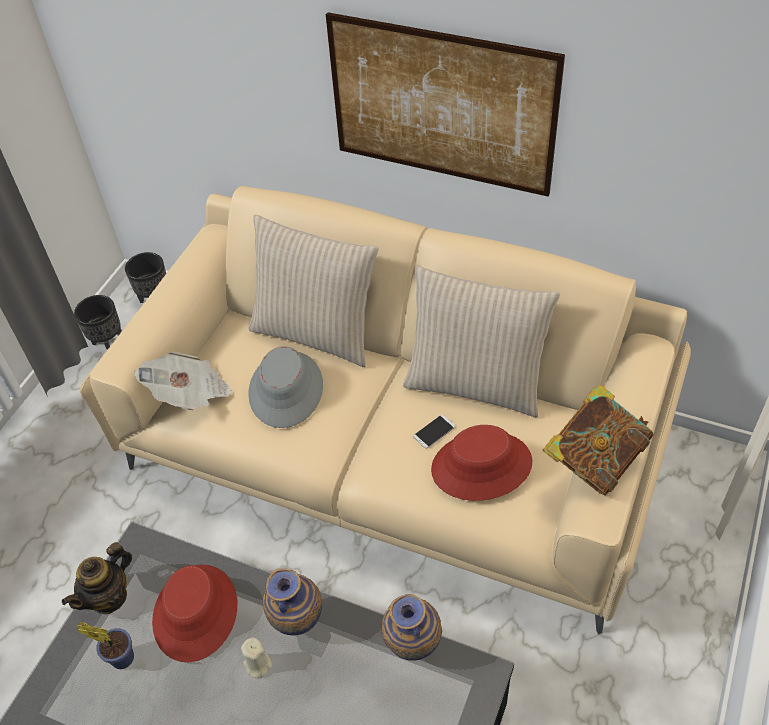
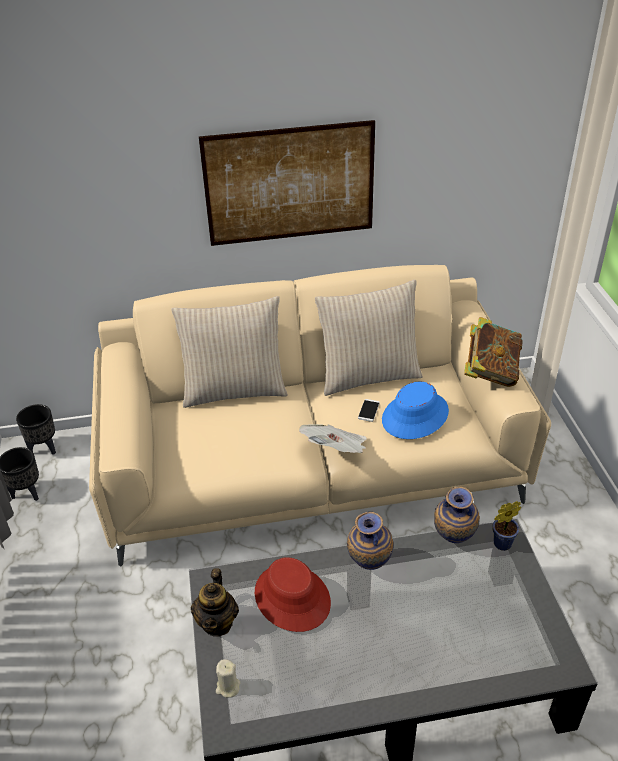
camera: 35 degrees left, 10 degrees down
potted plant [76,622,134,669] -> potted plant moved to [493,501,521,551]
newspaper [134,351,232,410] -> newspaper moved to [299,424,367,453]
beige candle [241,637,272,678] -> beige candle moved to [216,659,240,698]
grey hat [248,346,323,428] -> none
red hat [431,425,532,501] -> blue hat [382,381,449,439]

